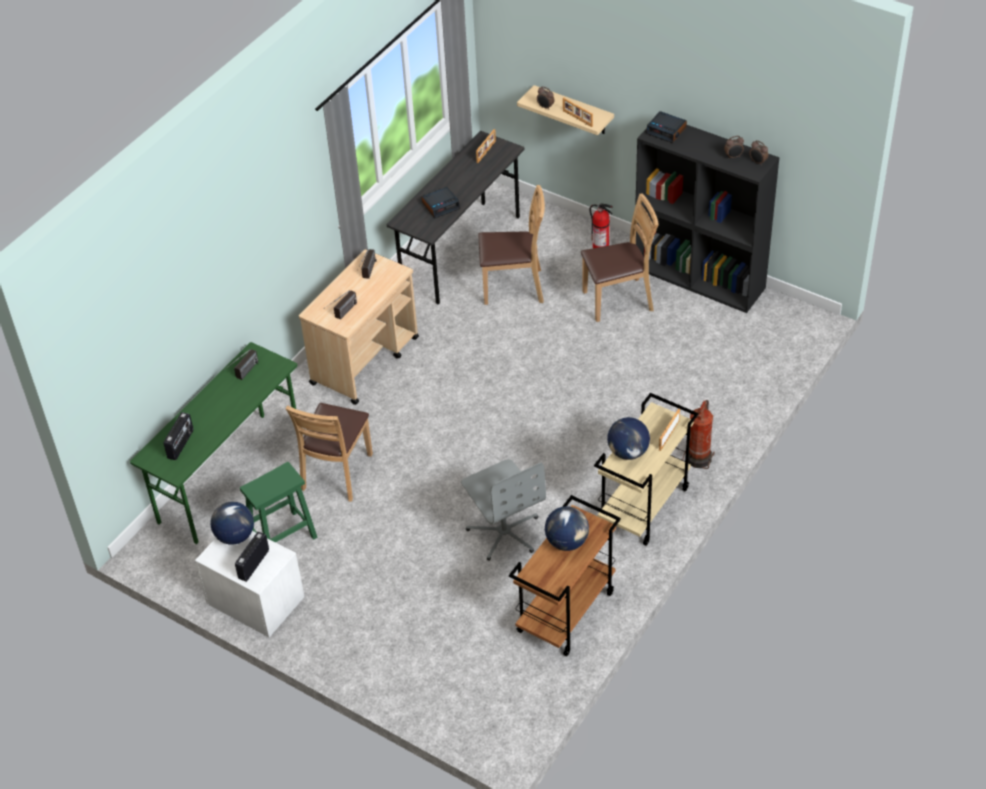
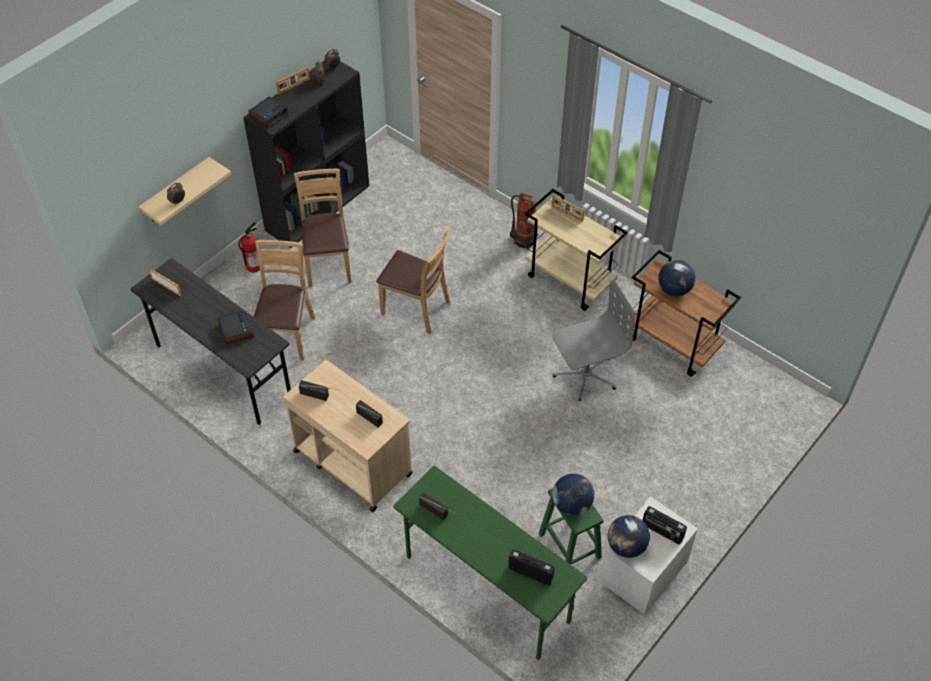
camera: 85 degrees left, 5 degrees up
brown chair [285,403,373,502] -> brown chair moved to [376,230,450,334]
picture frame [563,98,593,127] -> picture frame moved to [276,67,310,94]
globe [607,417,650,460] -> globe moved to [553,474,594,516]

